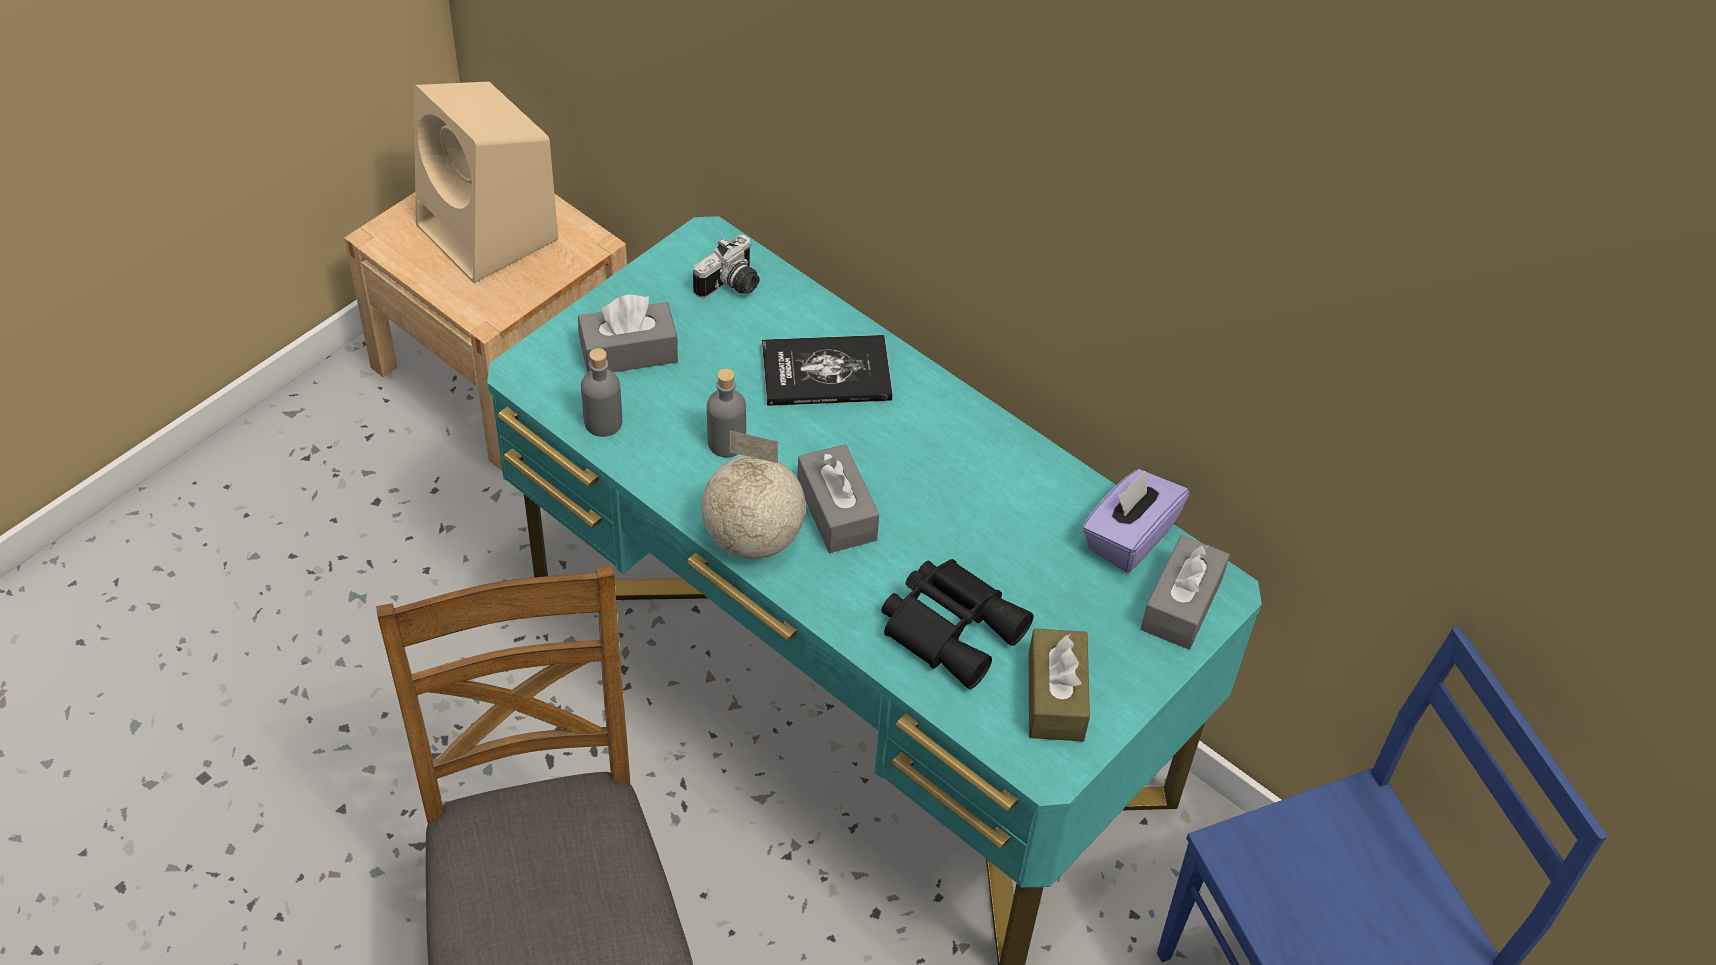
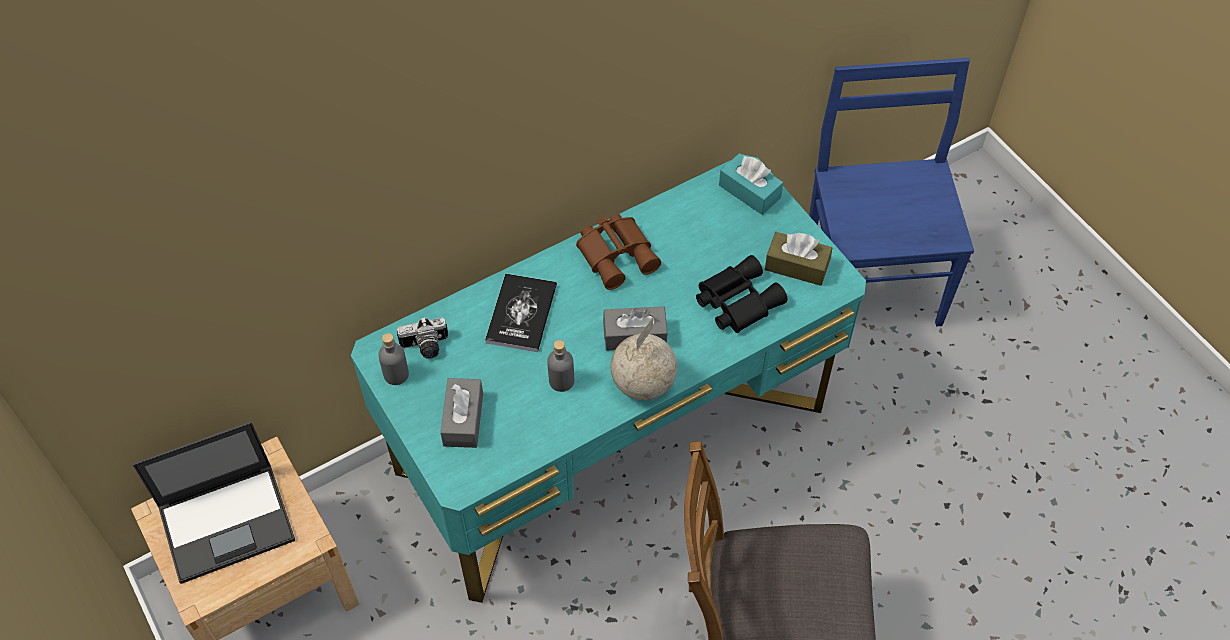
camera: 70 degrees left, 5 degrees up
beige speaker [414,82,559,283] -> laptop [133,421,295,584]
grey bottle [581,348,622,437] -> grey bottle moved to [378,333,409,385]
camera [693,235,760,298] -> camera turned 105 degrees clockwise [397,317,448,359]
purple tissue box [1082,469,1189,573] -> none
grey tissue box [1141,535,1230,649] -> turquoise tissue box [719,153,783,215]
none -> brown binoculars [576,214,661,290]

